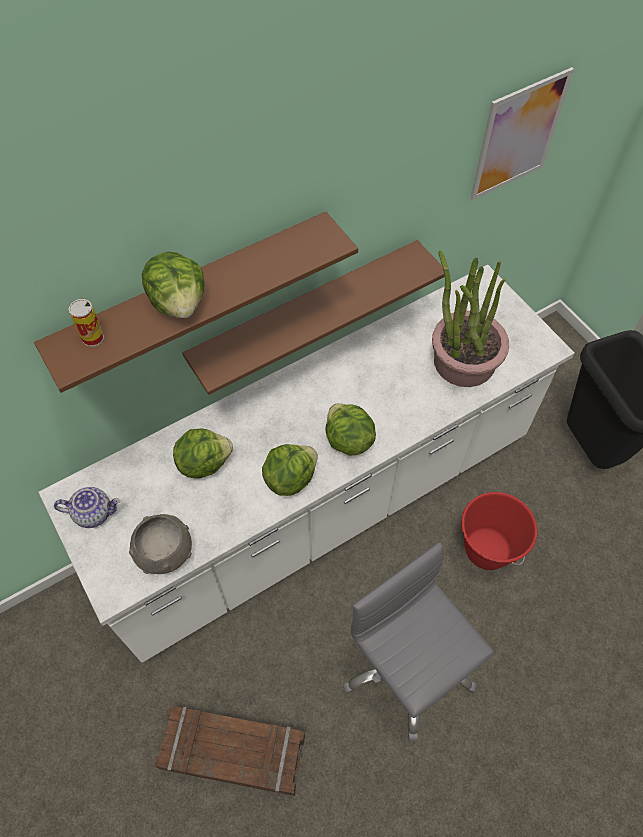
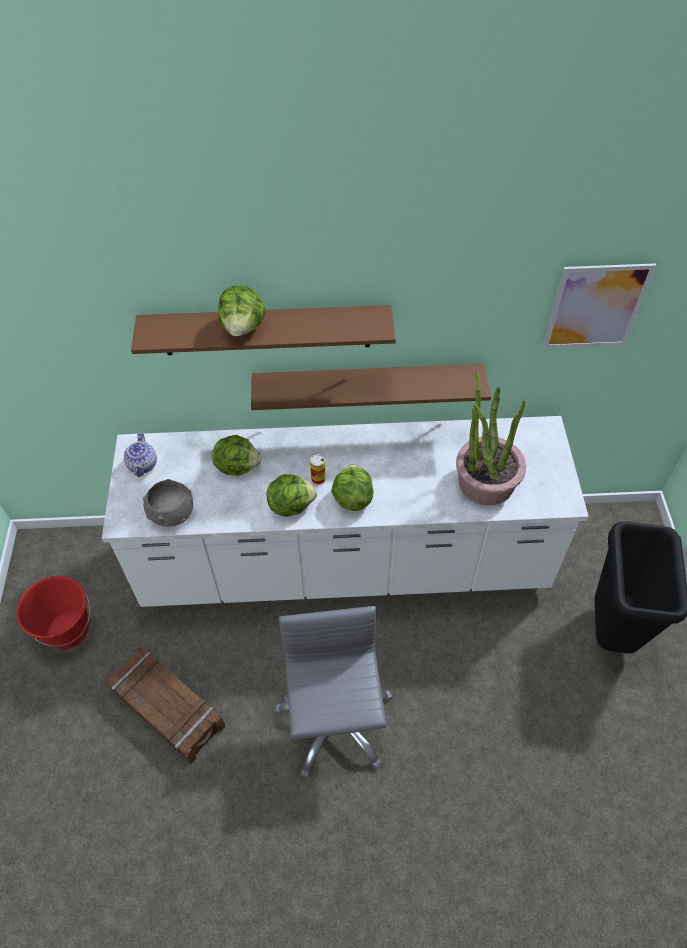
camera: 30 degrees right, 5 degrees down
teapot [54,487,120,528] -> teapot turned 60 degrees clockwise [124,433,157,477]
can [68,299,104,347] -> can moved to [310,454,326,485]
red bucket [461,492,538,570] -> red bucket moved to [16,576,90,649]

